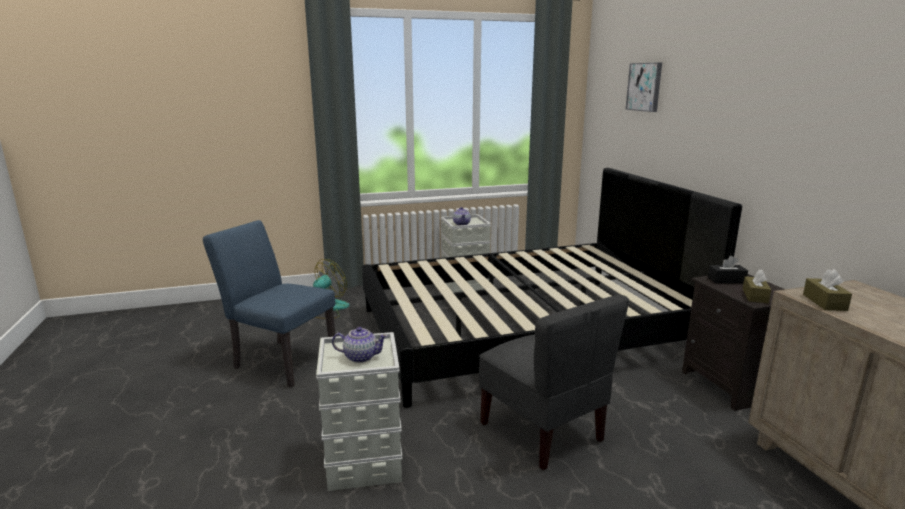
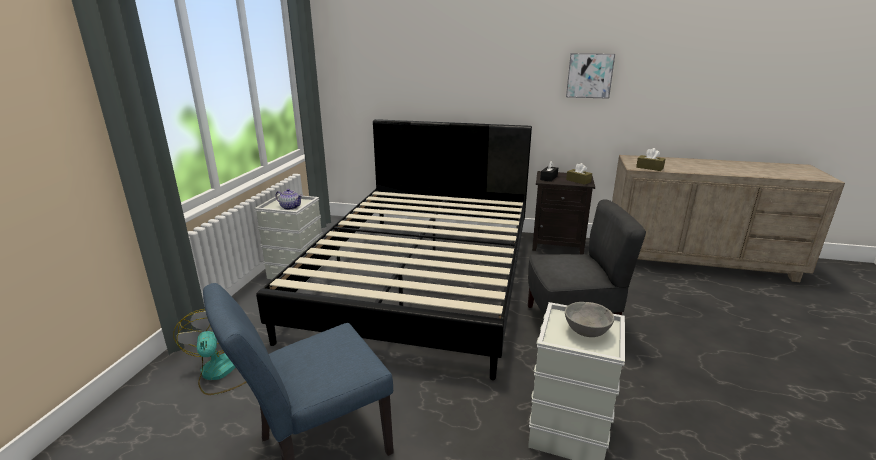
camera: 60 degrees left, 5 degrees up
teapot [332,327,388,363] -> grey bowl [565,302,614,337]
picture [626,62,662,112] -> picture moved to [566,53,615,99]

